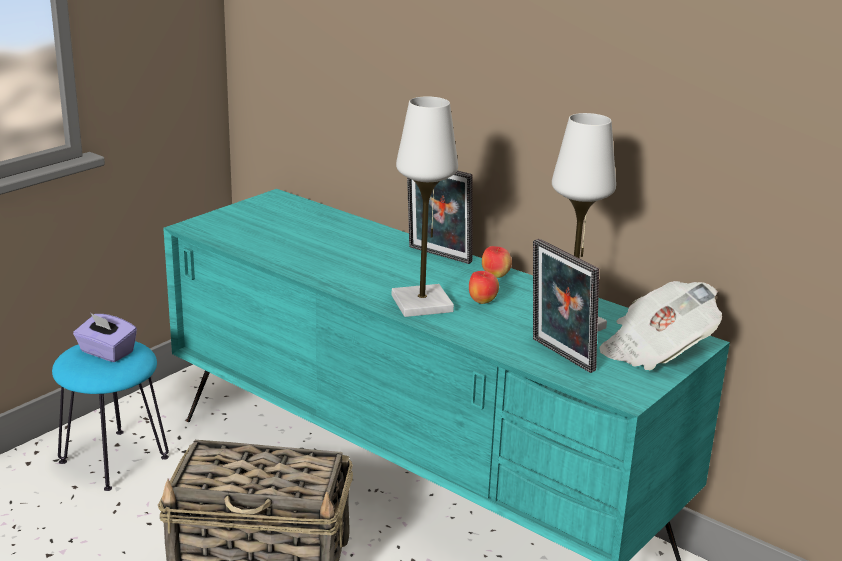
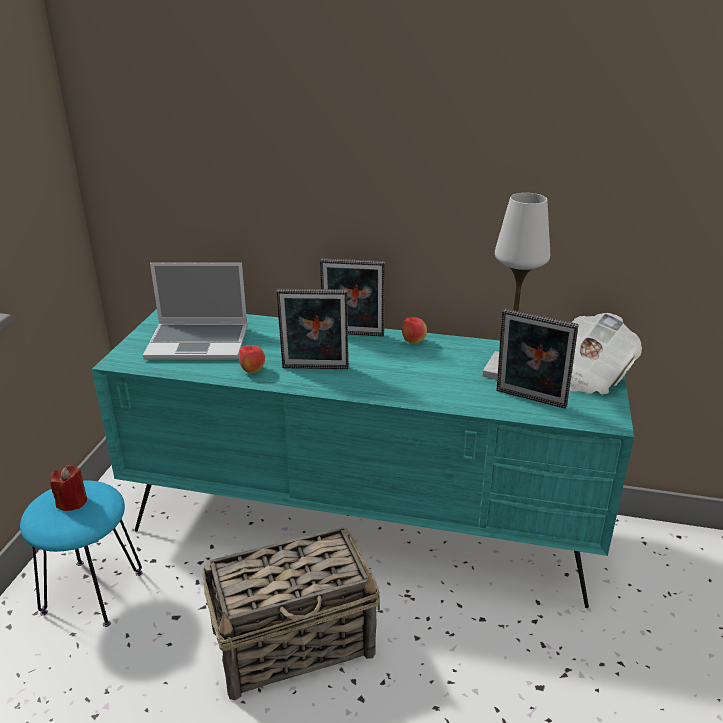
camera: 25 degrees left, 5 degrees up
purple tissue box [73,313,137,362] -> red candle [50,465,87,511]
white table lamp [392,96,458,317] -> none
apple [469,271,499,304] -> apple moved to [239,345,265,373]
none -> laptop [143,263,248,360]
none -> picture frame [276,289,349,369]

